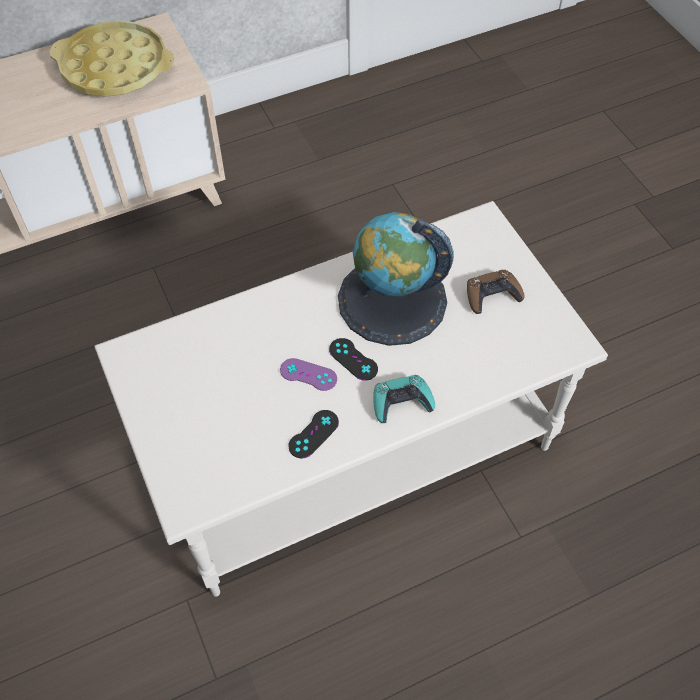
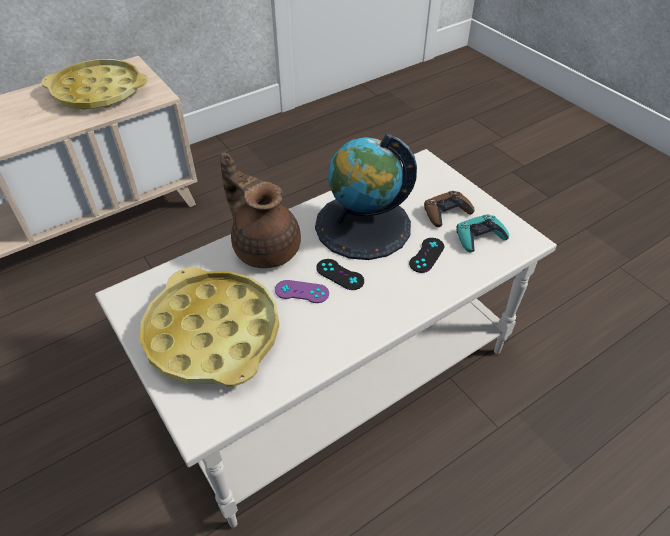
camera: 10 degrees left, 10 degrees down
black game controller [288,410,339,458] -> black game controller moved to [409,238,444,273]
turquoise game controller [373,375,435,423] -> turquoise game controller moved to [457,214,509,252]
none -> yellow tray [140,267,279,386]
none -> brown teapot [220,153,301,268]

